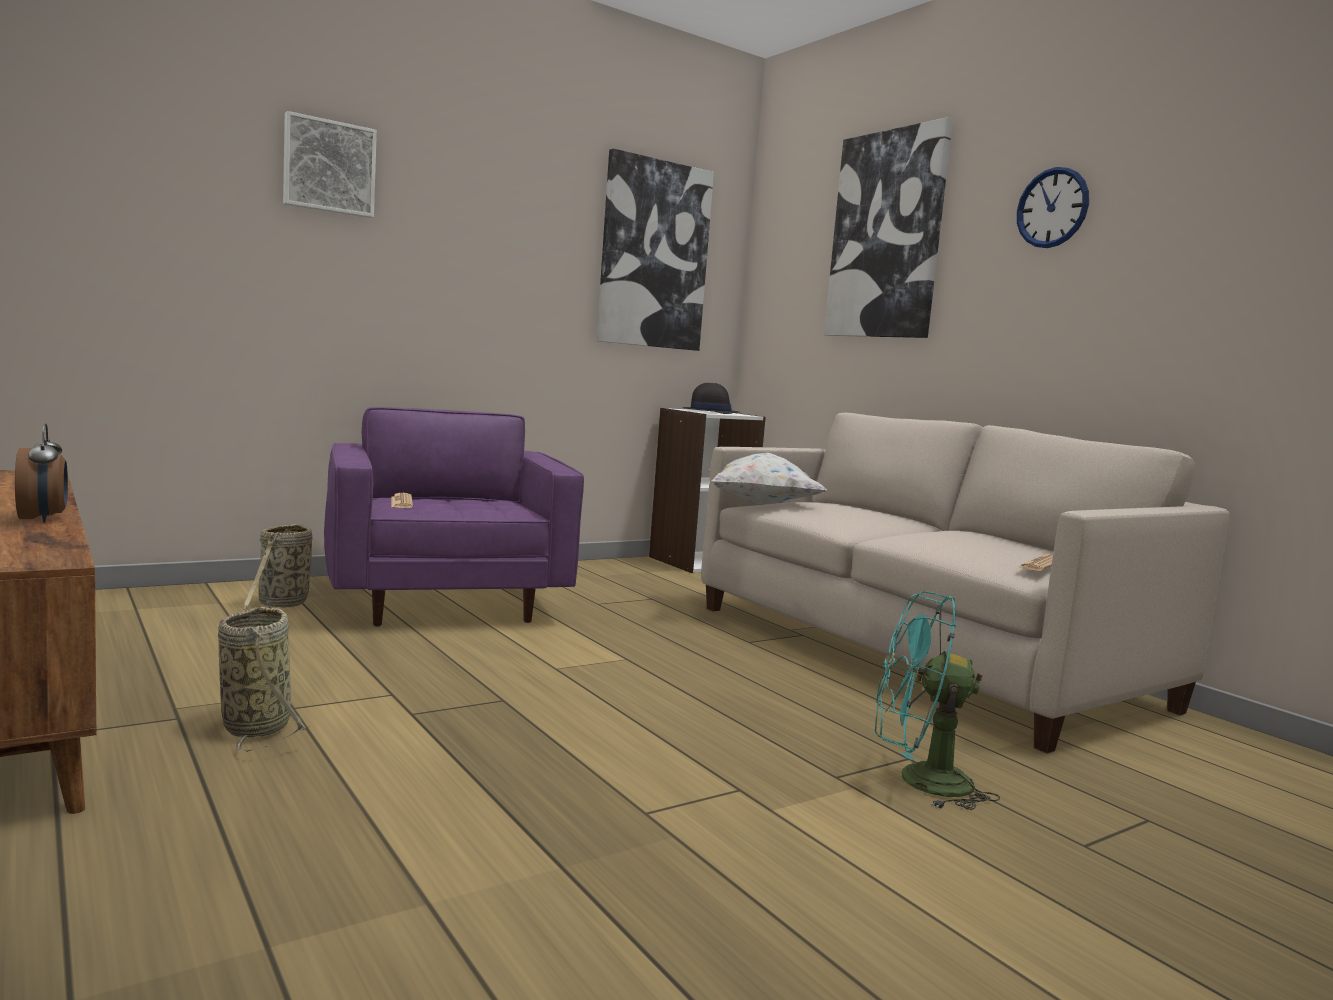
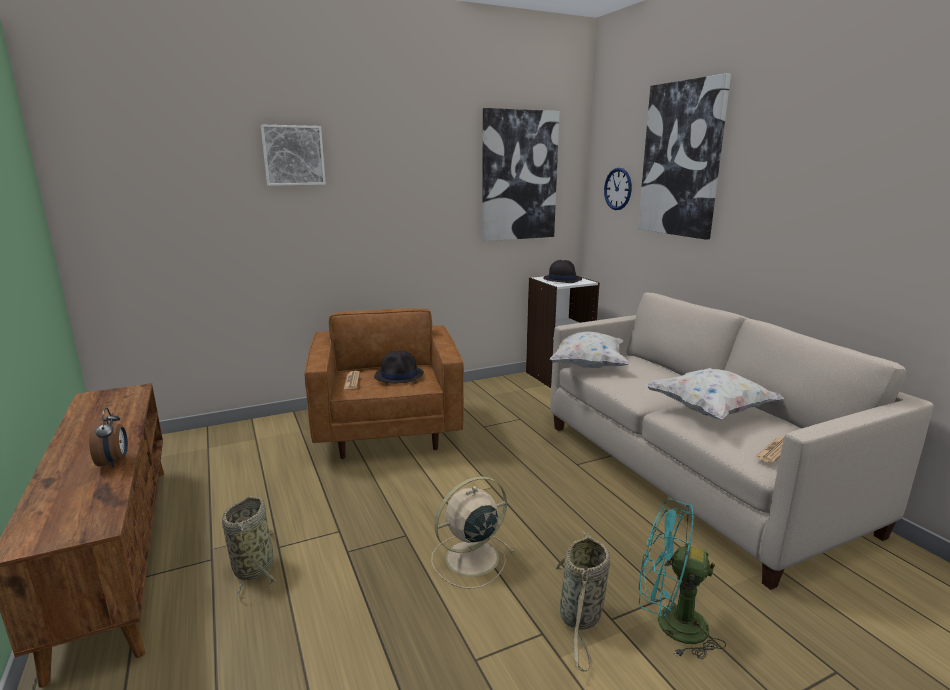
camera: 10 degrees right, 10 degrees up
basket [243,523,313,611] -> basket moved to [554,531,610,672]
purple armchair [324,407,584,627] -> brown armchair [304,308,464,459]
wall clock [1017,167,1089,248] -> wall clock moved to [604,168,632,210]
none -> black hat [374,351,424,383]
none -> beige fan [431,476,515,589]
none -> white pillow [646,368,784,419]

